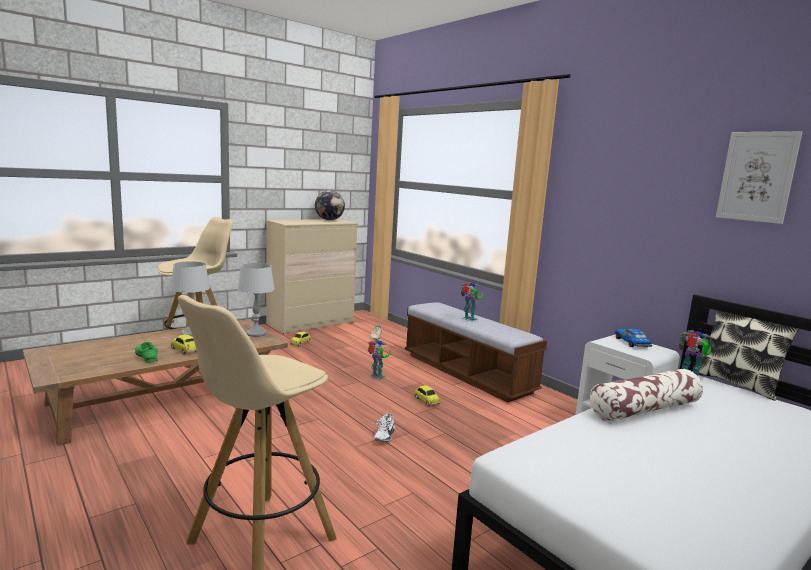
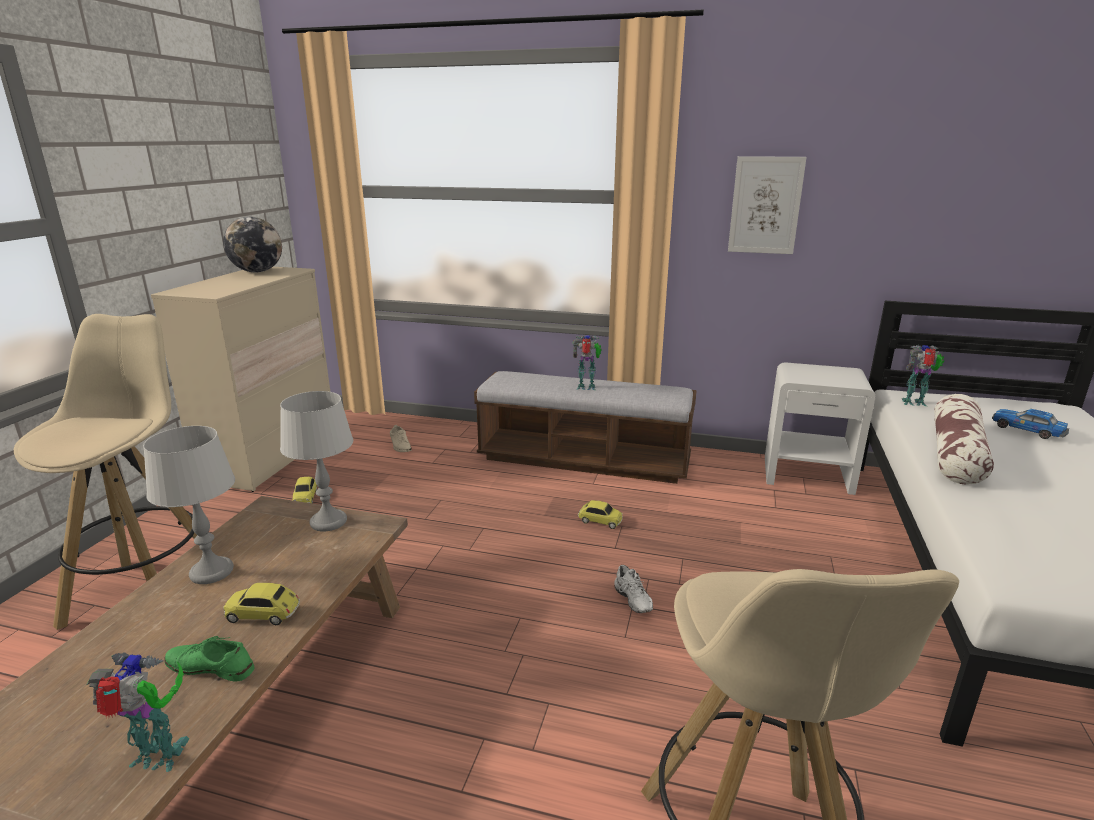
camera: 35 degrees left, 10 degrees up
toy robot [368,340,391,380] -> toy robot moved to [87,652,189,772]
toy car [615,329,652,347] -> toy car moved to [992,409,1069,439]
pillow [696,310,799,401] -> none
picture [716,131,802,224] -> picture moved to [728,156,807,254]

